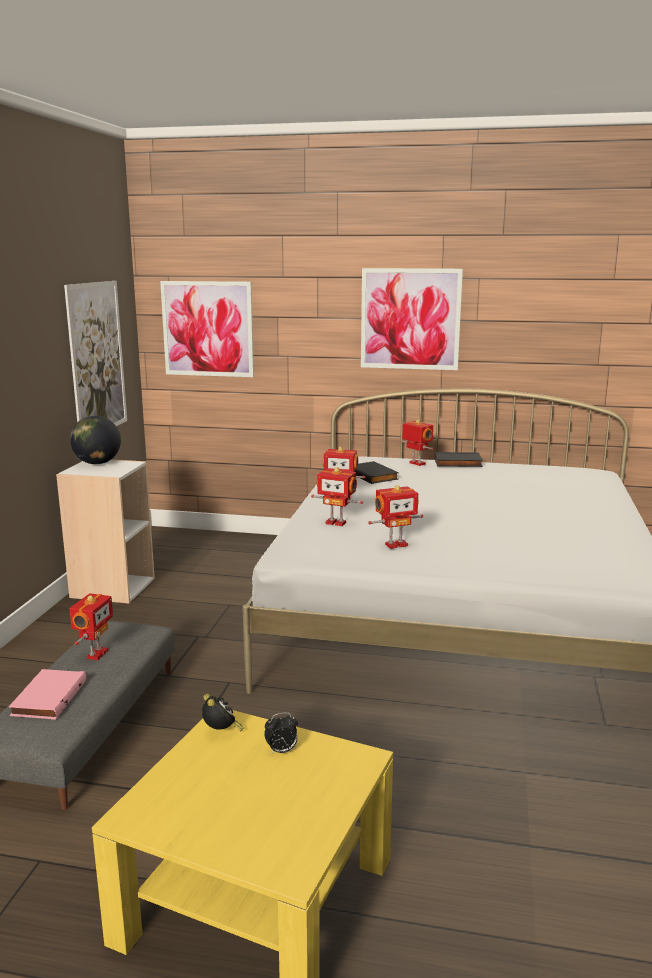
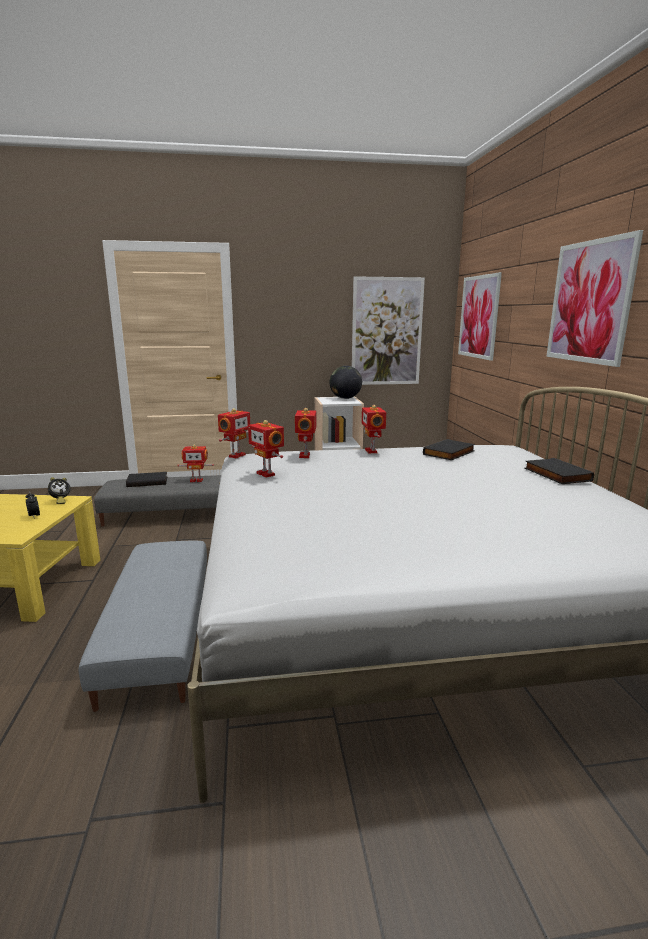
camera: 70 degrees right, 0 degrees up
pink book [9,669,86,720] -> black book [126,472,168,487]
toy robot [401,419,434,466] -> toy robot moved to [218,408,250,458]
none -> grey ottoman [79,541,207,712]

